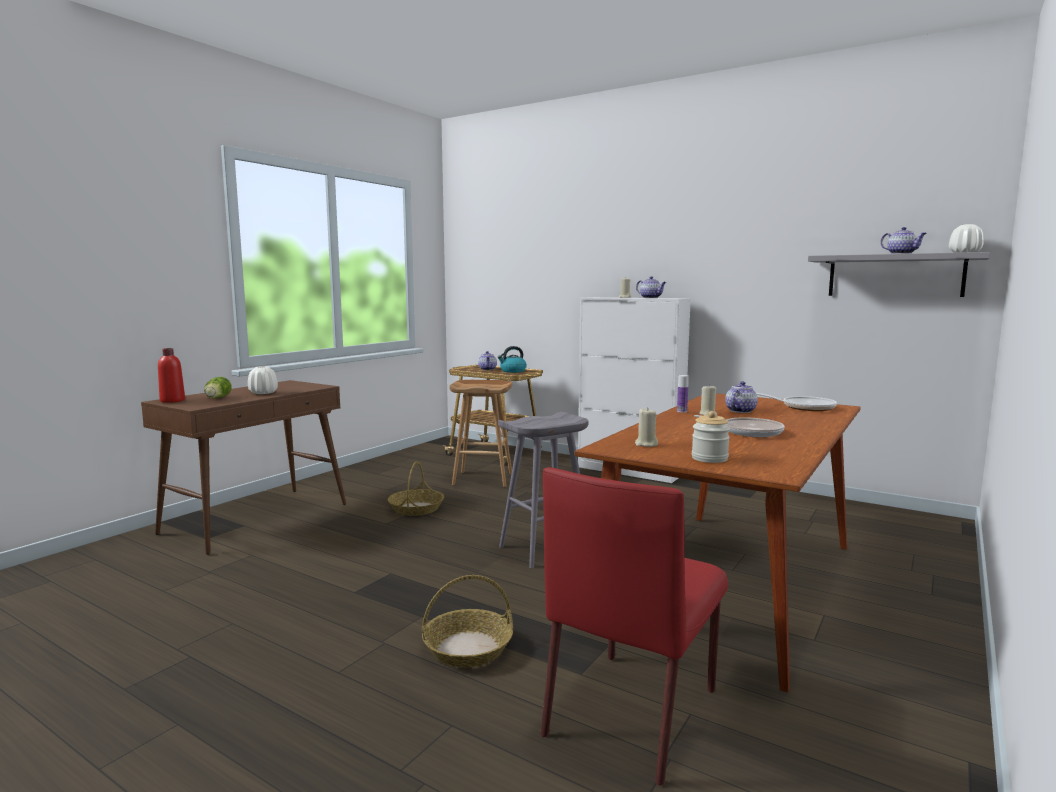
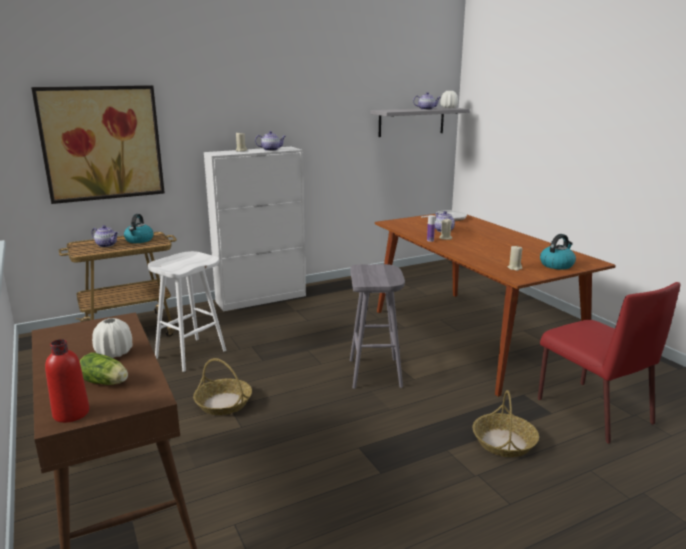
camera: 60 degrees left, 10 degrees up
brown stool [450,380,512,487] -> white stool [148,251,226,372]
jar [692,411,730,463] -> kettle [540,234,576,270]
frying pan [694,415,785,437] -> none
none -> picture [31,85,165,204]

